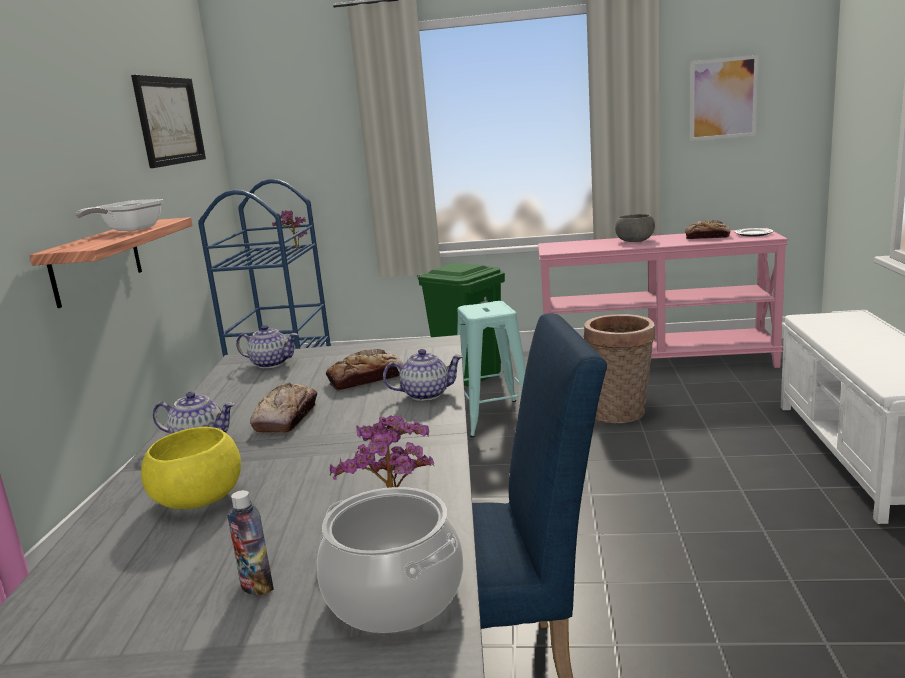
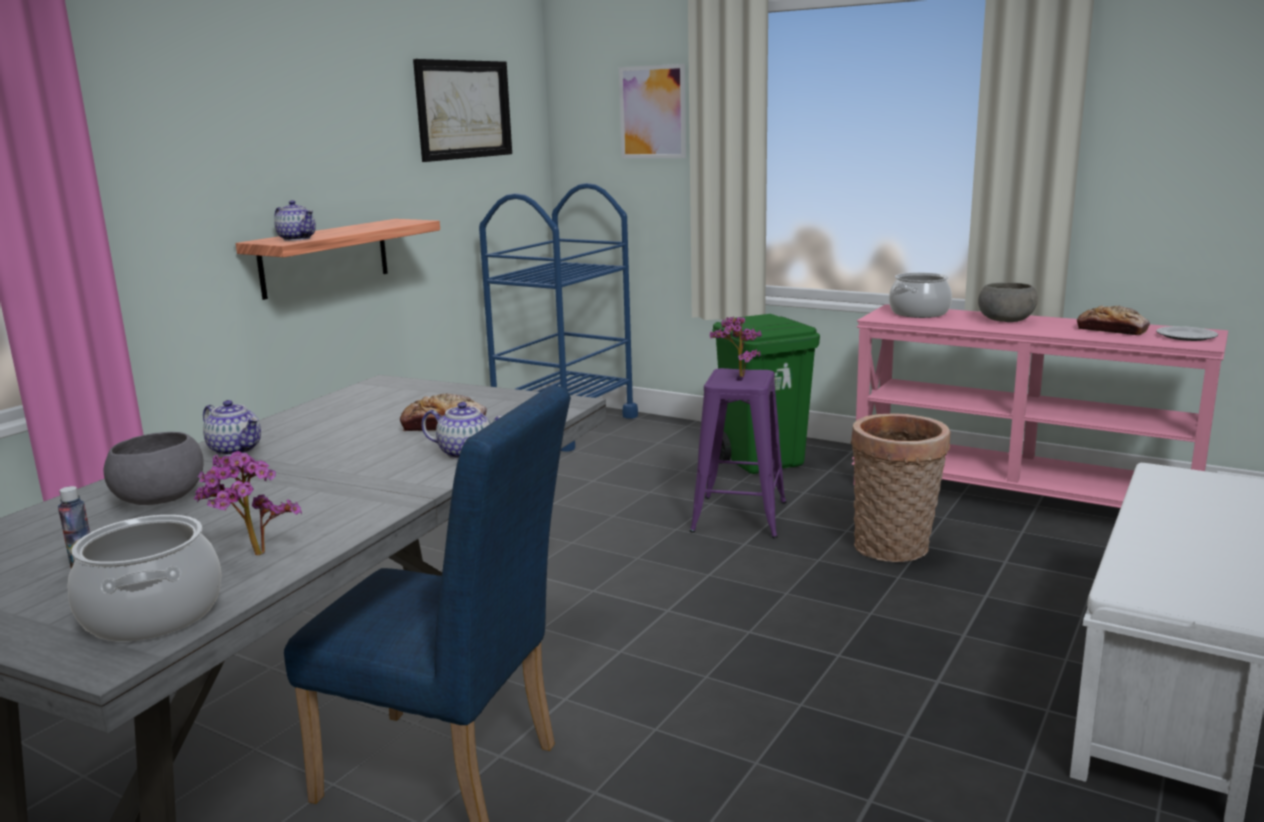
camera: 25 degrees right, 0 degrees up
frying pan [75,199,163,231] -> none
yellow bowl [141,427,241,509] -> grey bowl [103,432,203,505]
teapot [236,325,298,368] -> teapot moved to [274,200,316,241]
bread [250,383,317,433] -> none
potted plant [272,210,307,249] -> potted plant moved to [710,317,762,377]
turquoise stool [457,301,526,437] -> purple stool [690,368,786,538]
picture [690,55,758,141] -> picture moved to [619,64,686,158]
none -> cooking pot [889,272,952,318]

